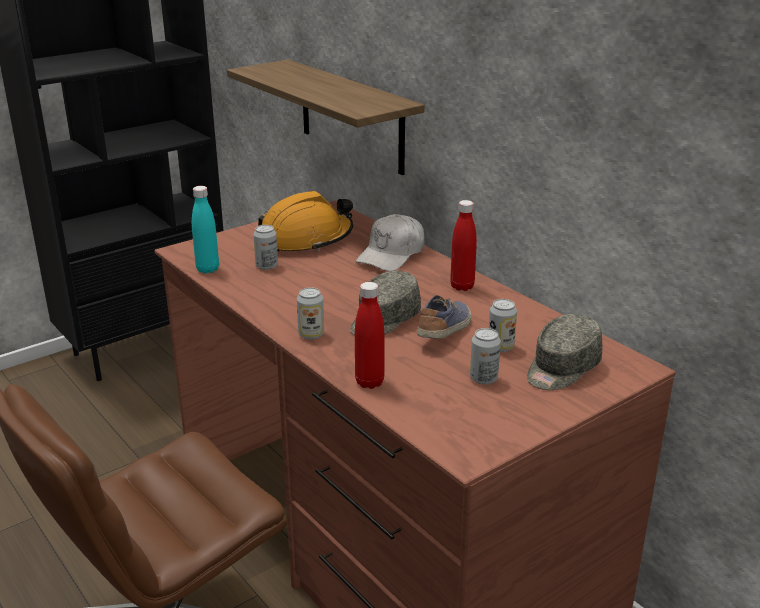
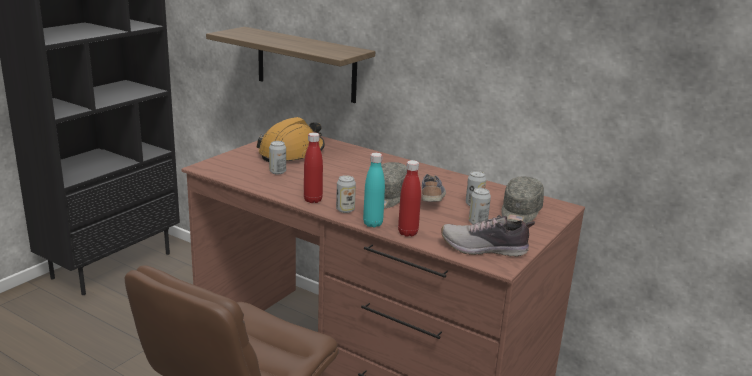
camera: 20 degrees left, 5 degrees down
turquoise bottle [192,186,219,274] -> turquoise bottle moved to [363,153,385,228]
white cap [356,214,425,271] -> none
red bottle [450,200,477,291] -> red bottle moved to [304,133,323,203]
none -> shoe [441,215,535,257]

